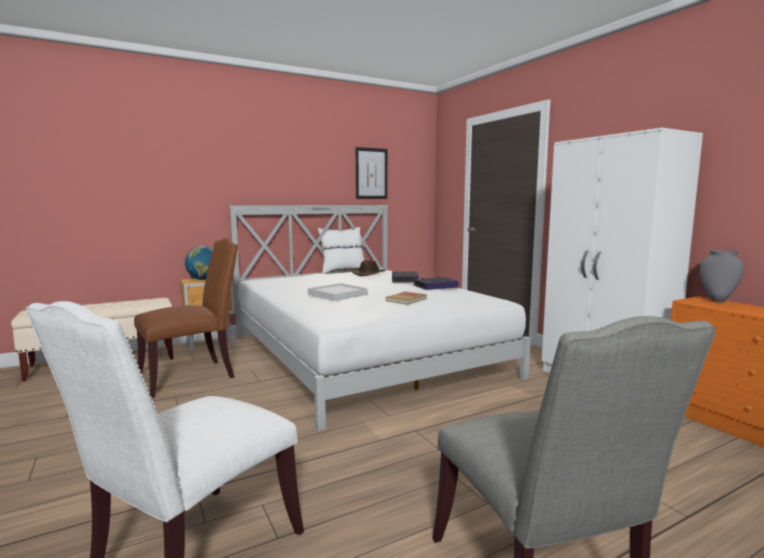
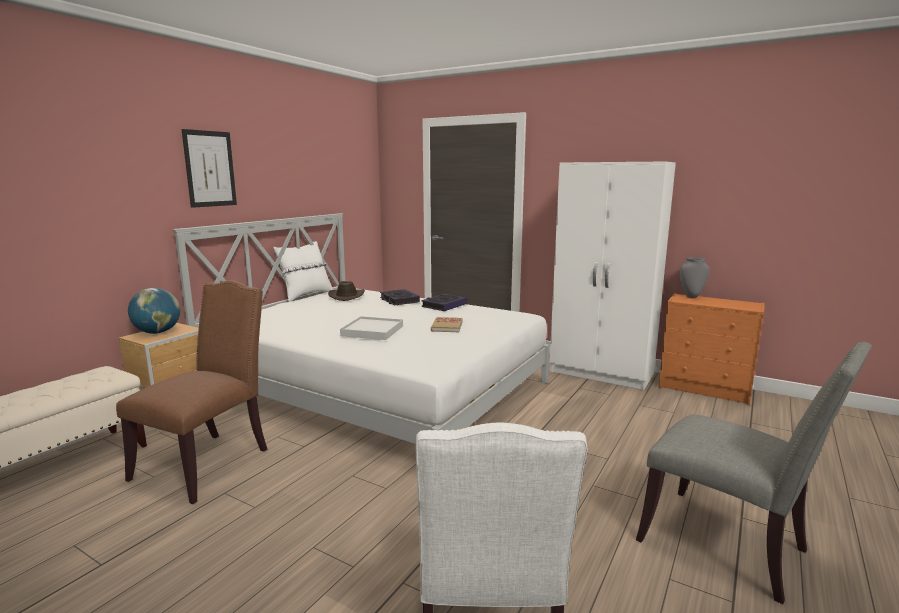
camera: 30 degrees left, 5 degrees up
picture [356,147,387,199] -> picture moved to [182,129,237,208]

